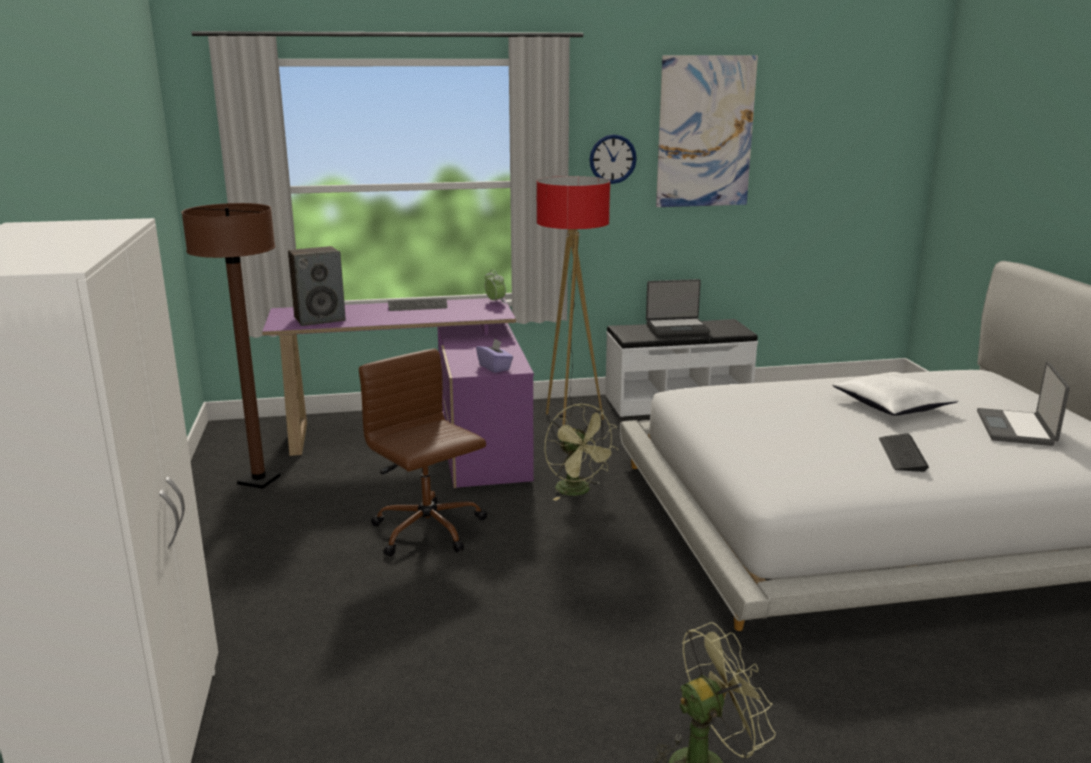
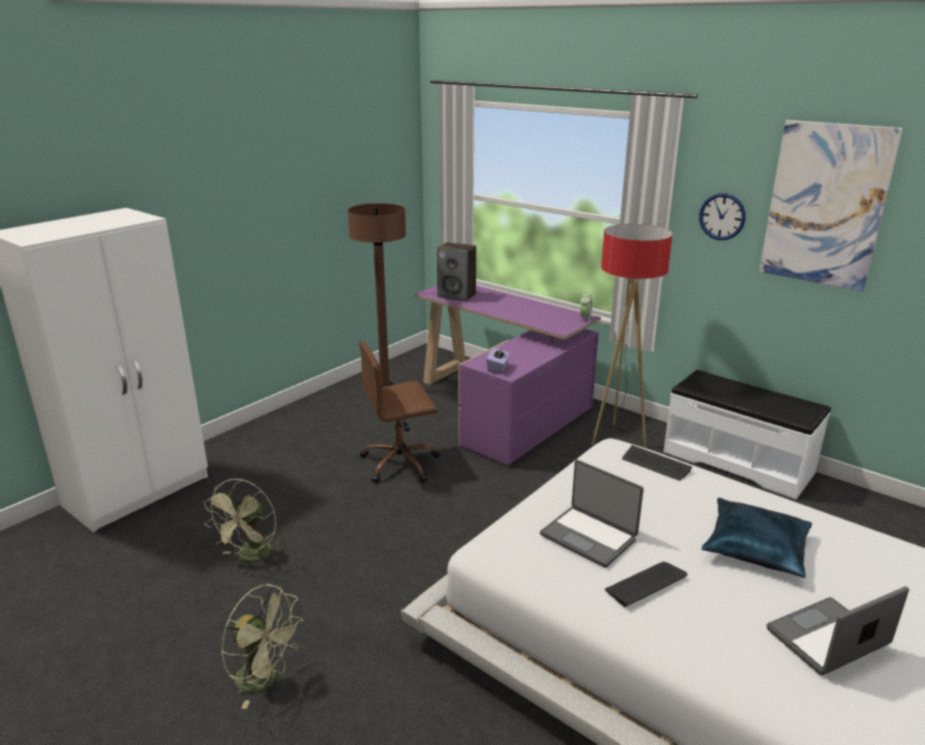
camera: 50 degrees right, 5 degrees up
brown office chair [359,349,487,556] -> brown office chair turned 120 degrees counterclockwise [359,341,440,483]
keyboard [388,298,447,311] -> keyboard moved to [622,445,692,481]
green fan [544,404,618,501] -> green fan moved to [204,479,284,562]
laptop [646,279,711,335] -> laptop moved to [540,460,644,568]
white pillow [832,372,959,416] -> blue pillow [701,498,812,578]

